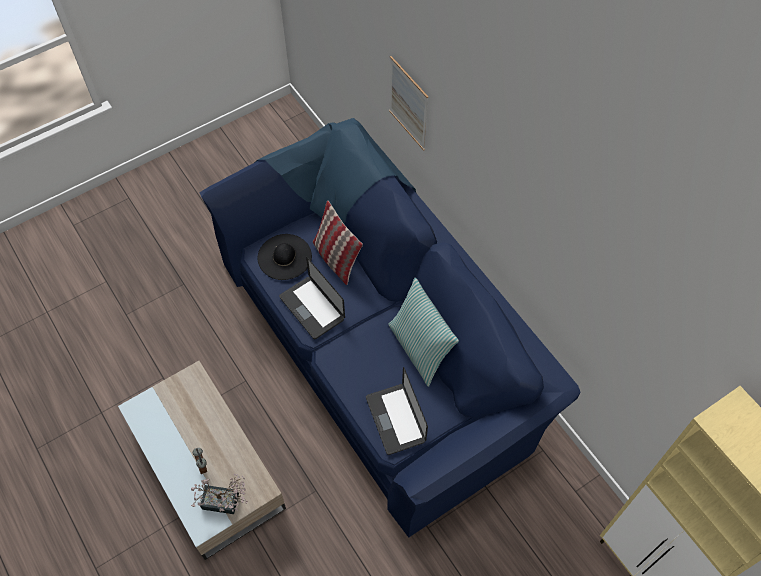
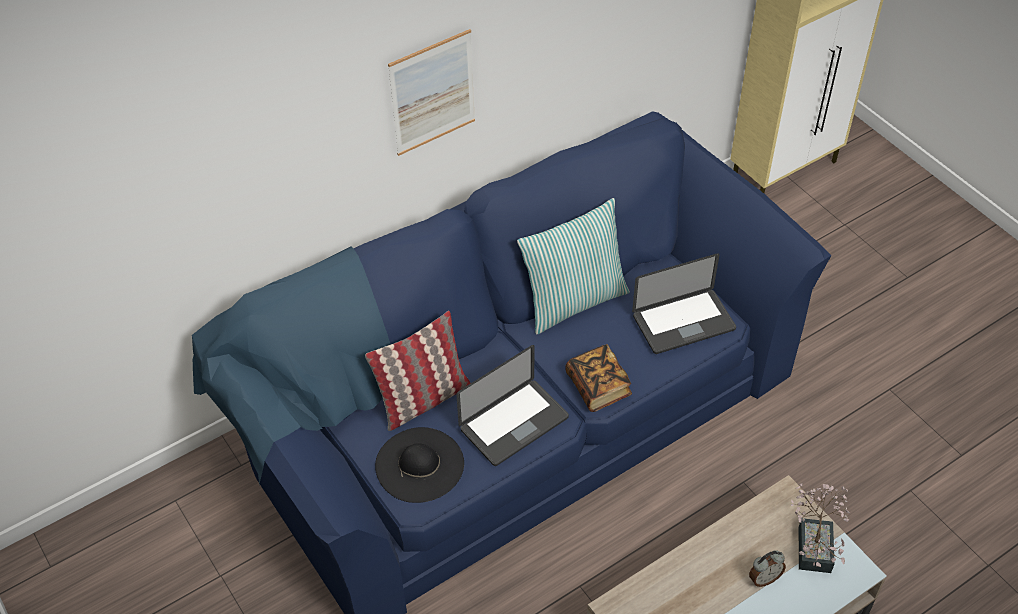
camera: 90 degrees left, 10 degrees down
picture [389,56,428,151] -> picture moved to [388,29,475,156]
none -> book [565,344,632,412]

